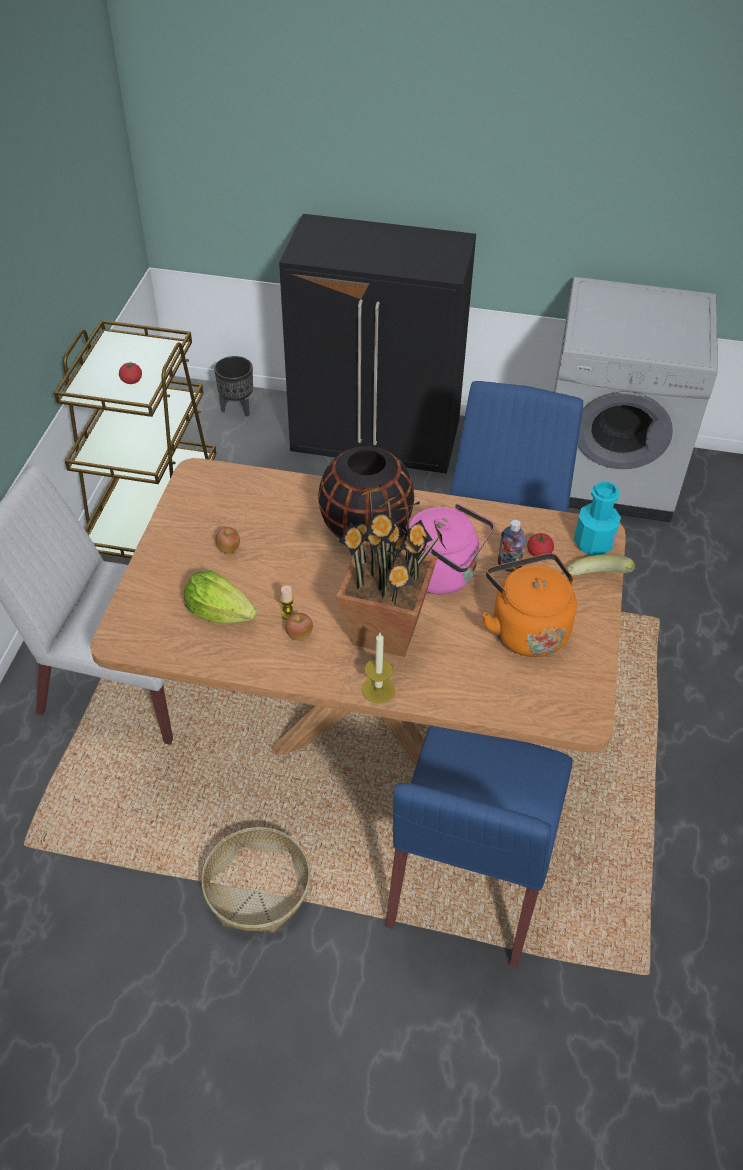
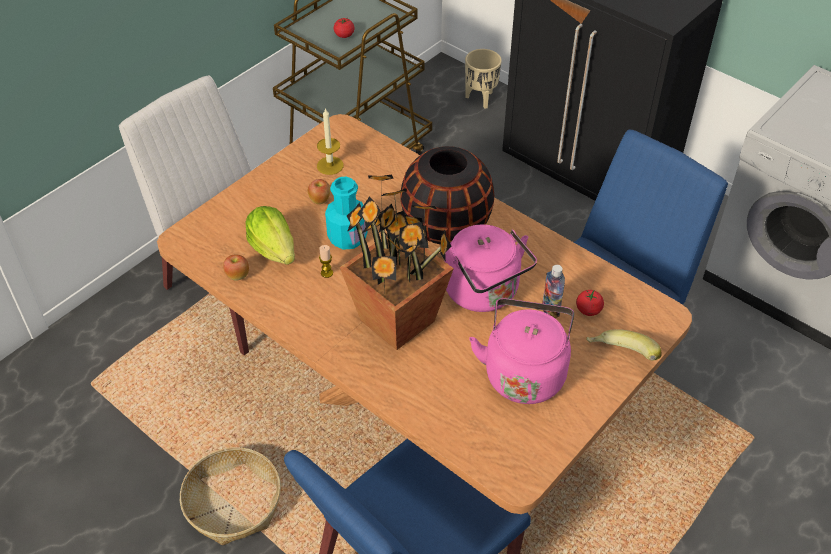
camera: 30 degrees right, 0 degrees up
black planter [214,356,253,417] -> beige planter [465,49,502,109]
apple [285,613,313,641] -> apple moved to [223,254,249,281]
candle [362,633,395,703] -> candle moved to [317,108,344,175]
orange kettle [482,553,577,657] -> pink kettle [469,298,574,404]
turquoise bottle [574,482,621,556] -> turquoise bottle moved to [325,176,368,250]

